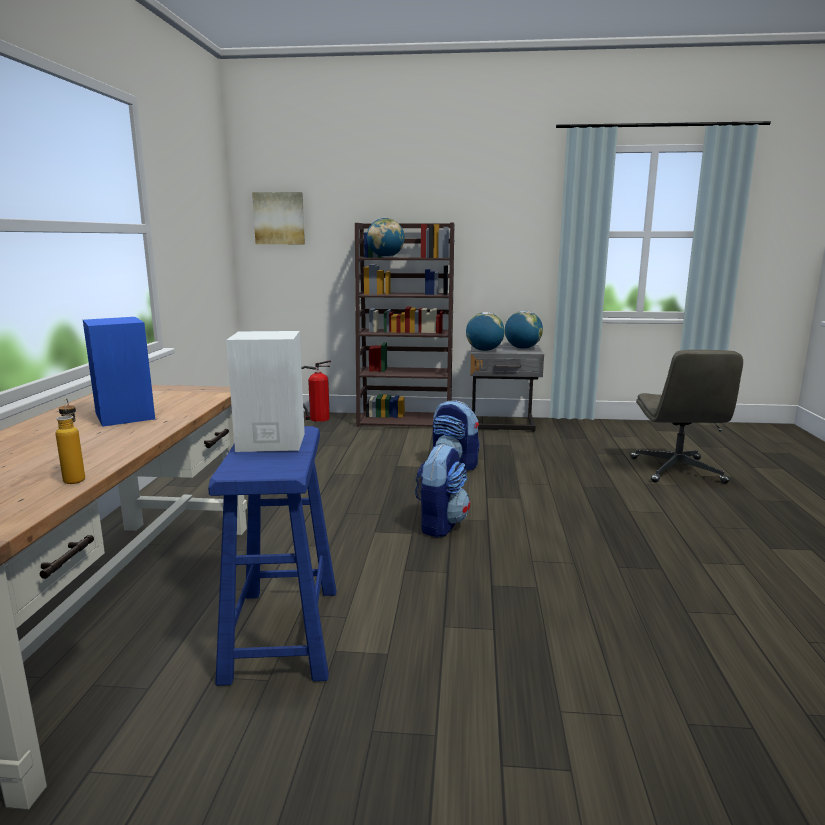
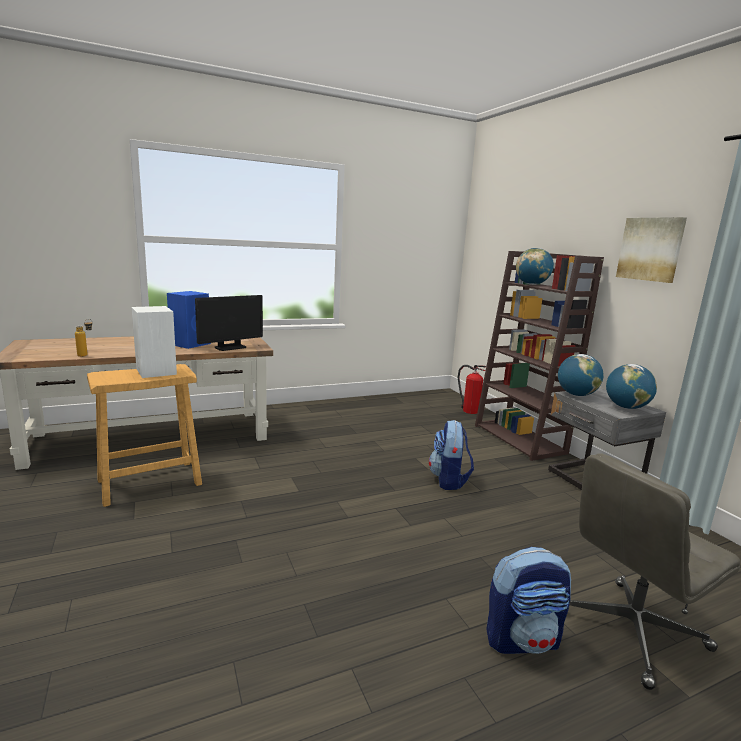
camera: 60 degrees right, 0 degrees up
blue stool [208,426,336,686] -> beige stool [87,364,202,507]
picture [252,192,305,244] -> picture moved to [616,217,687,283]
backpack [415,443,470,537] -> backpack moved to [486,547,571,654]
none -> monitor [195,295,263,351]

